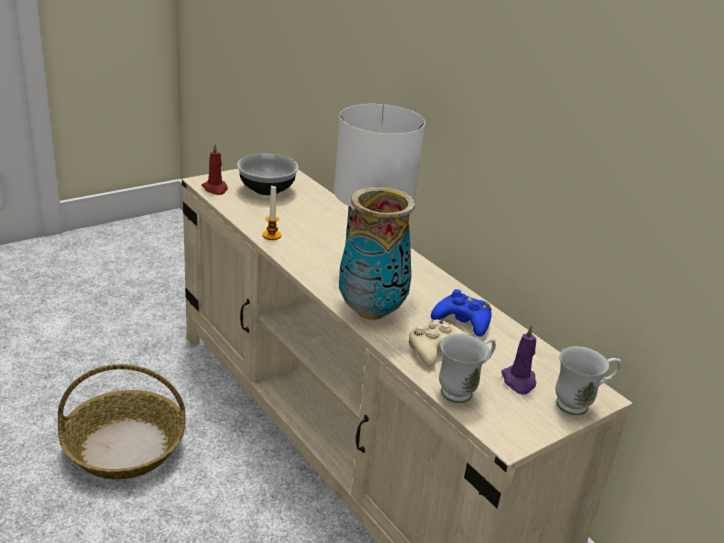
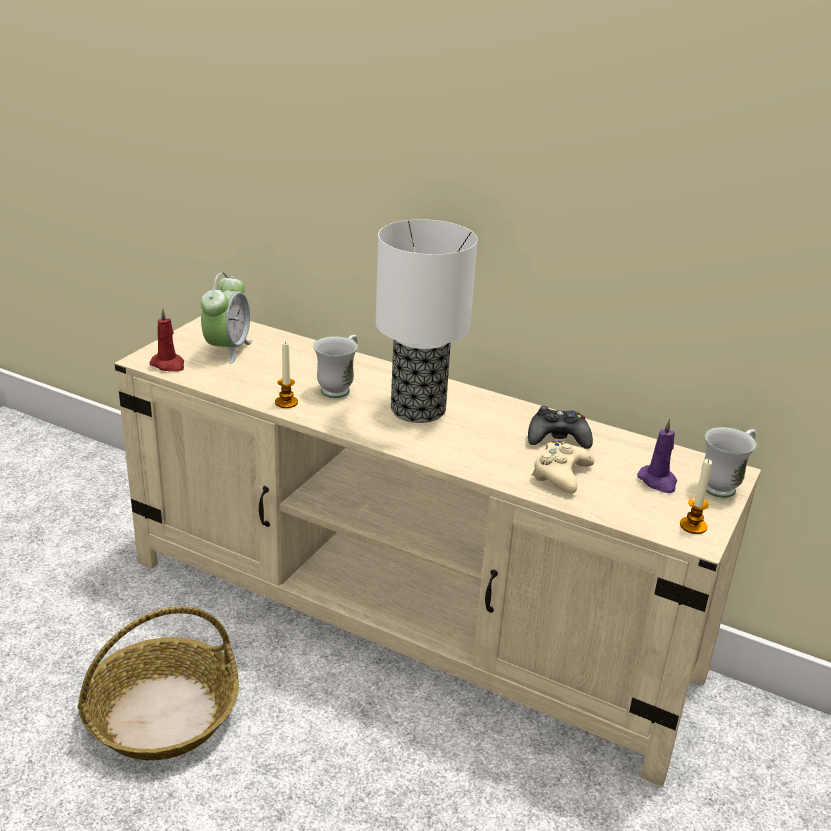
camera: 25 degrees left, 0 degrees up
bowl [237,154,299,195] -> alarm clock [201,272,252,364]
vase [339,187,415,320] -> none
blue game controller [431,289,492,337] -> black game controller [528,406,593,449]
white mug [439,334,496,403] -> white mug moved to [313,335,358,398]
none -> candle [680,459,712,534]

